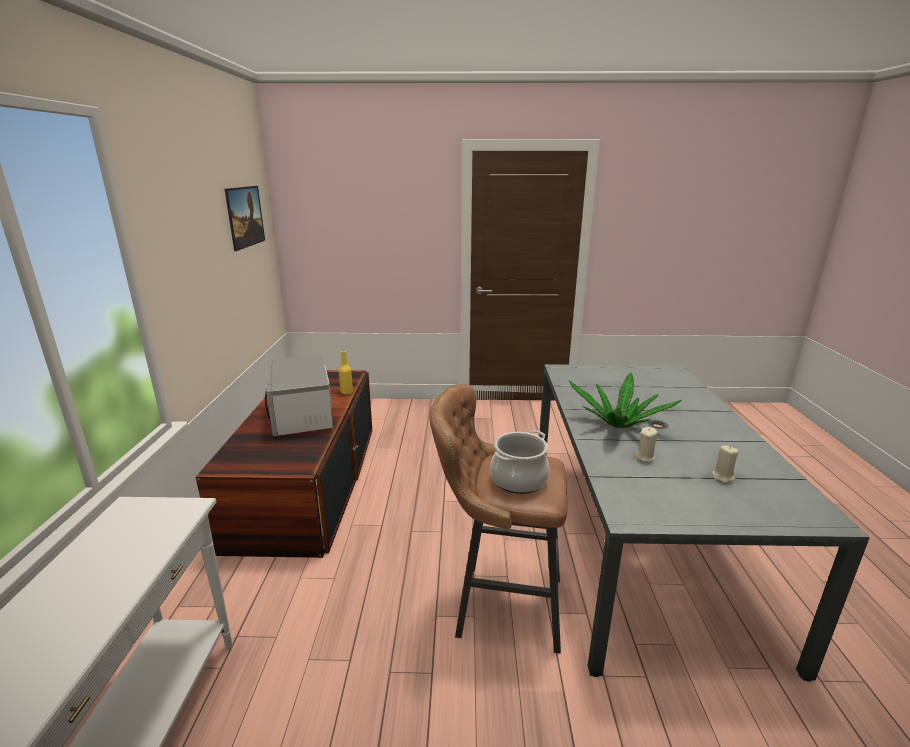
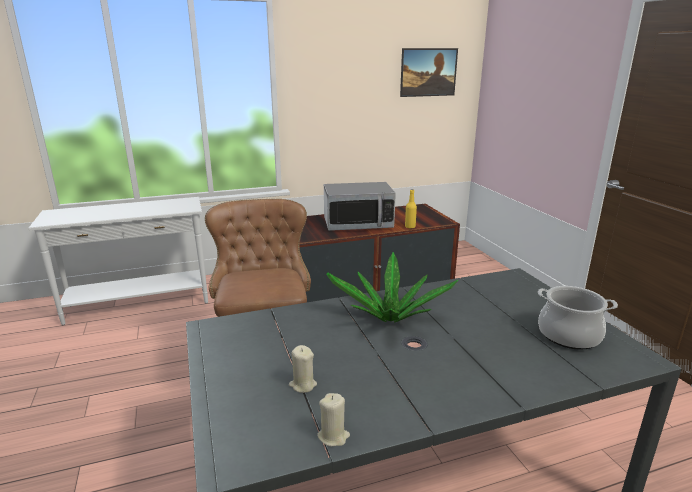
camera: 70 degrees right, 0 degrees up
microwave [265,355,333,436] -> microwave turned 150 degrees counterclockwise [324,182,396,231]
cooking pot [490,430,550,494] -> cooking pot moved to [538,286,618,350]
beige candle [634,427,658,462] -> beige candle moved to [317,393,350,446]

